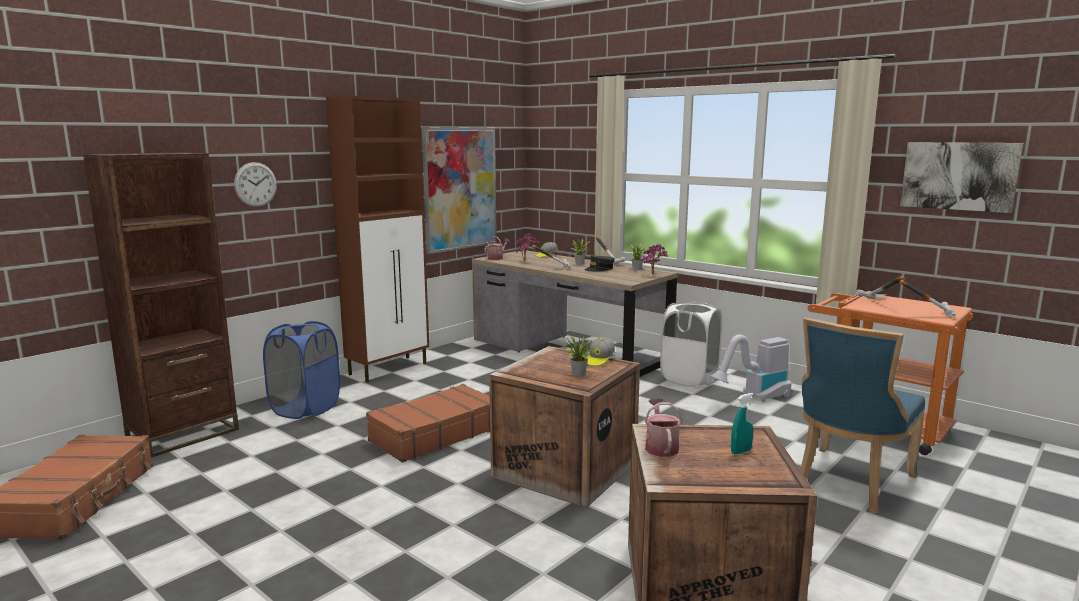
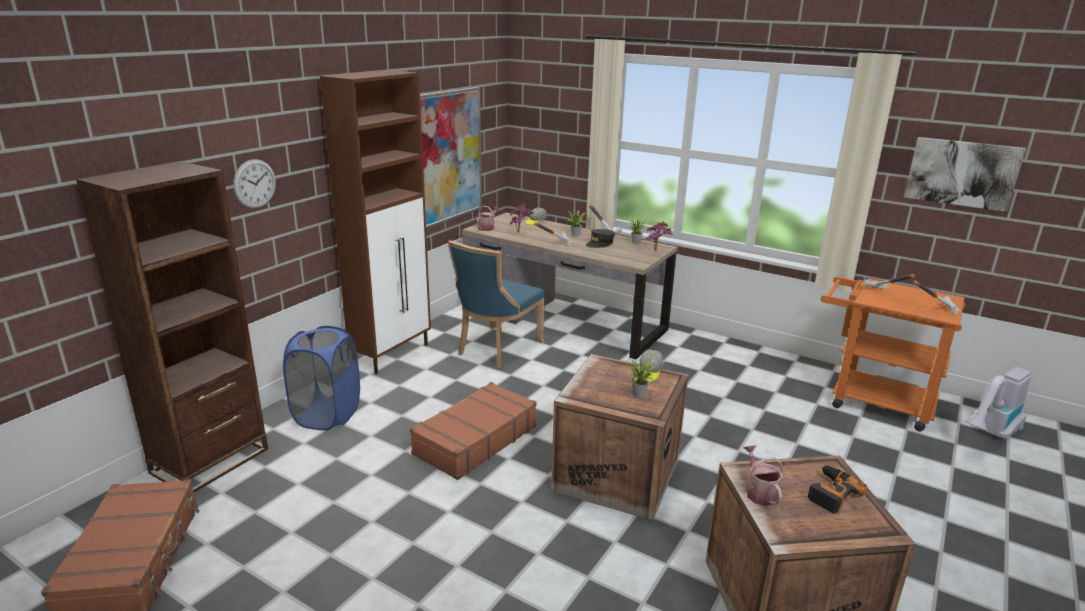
camera: 10 degrees left, 10 degrees up
white laundry basket [660,302,722,387] -> none
vacuum cleaner [710,334,792,402] -> vacuum cleaner moved to [965,367,1031,440]
turquoise spray bottle [731,393,754,454] -> power drill [808,466,868,514]
blue chair [800,317,925,513] -> blue chair moved to [448,240,545,367]

